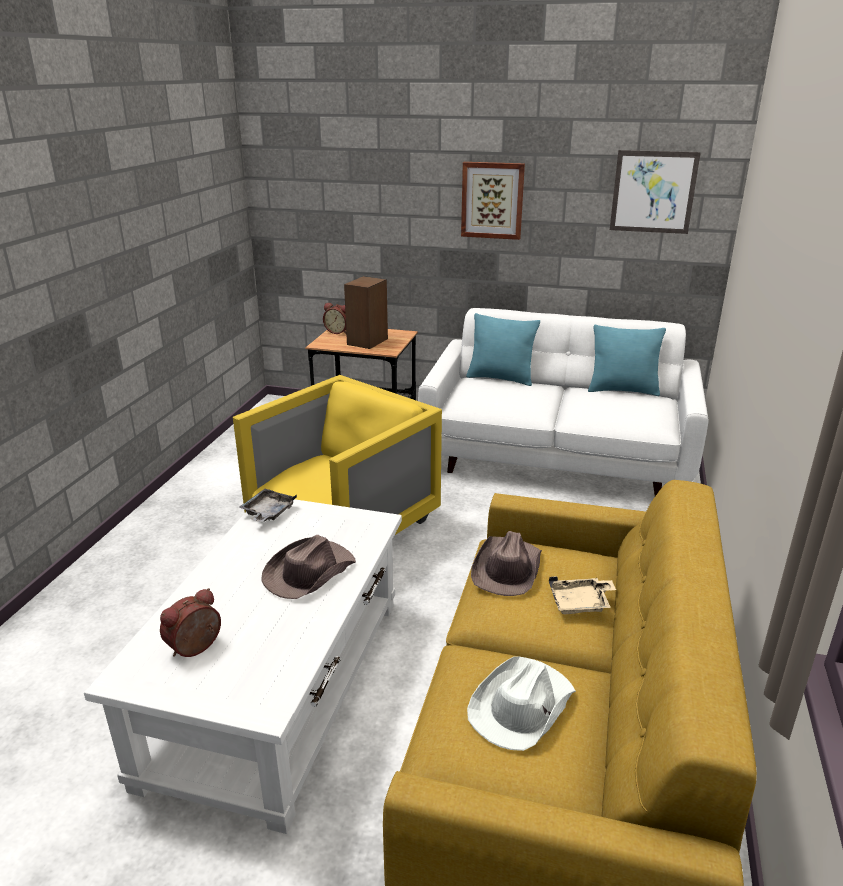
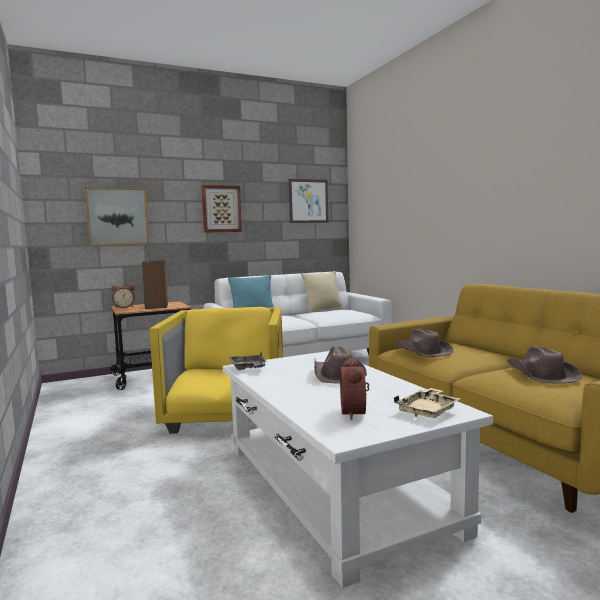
camera: 40 degrees left, 20 degrees down
white hat [467,656,576,751] -> brown hat [507,346,582,384]
beige tray [549,576,616,614] -> beige tray moved to [394,388,461,418]
turquoise pillow [588,325,666,396] -> beige pillow [301,271,344,313]
none -> picture [85,187,149,246]

